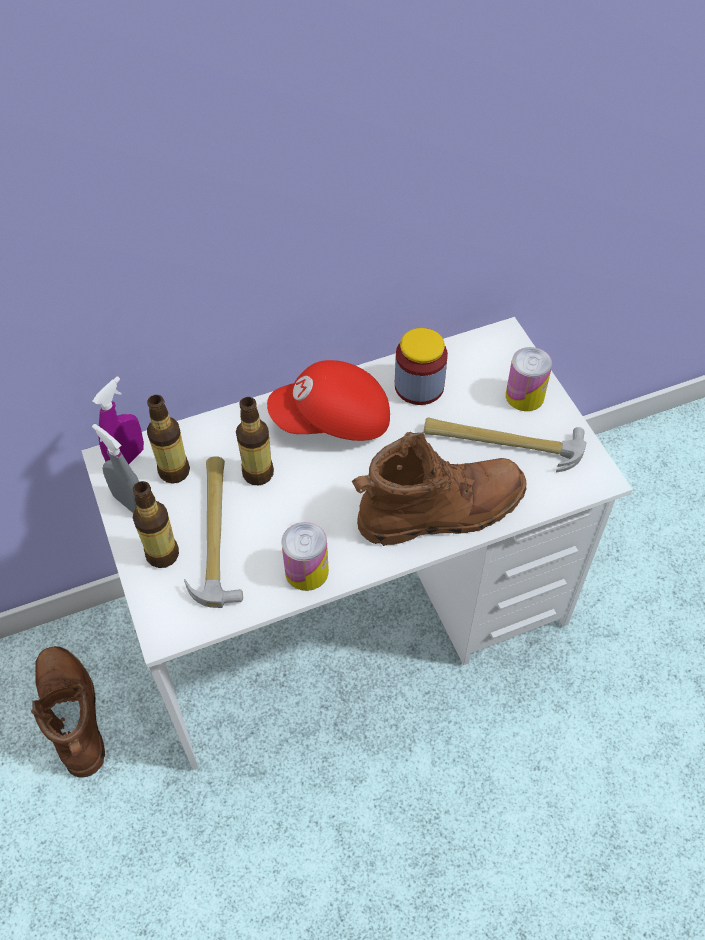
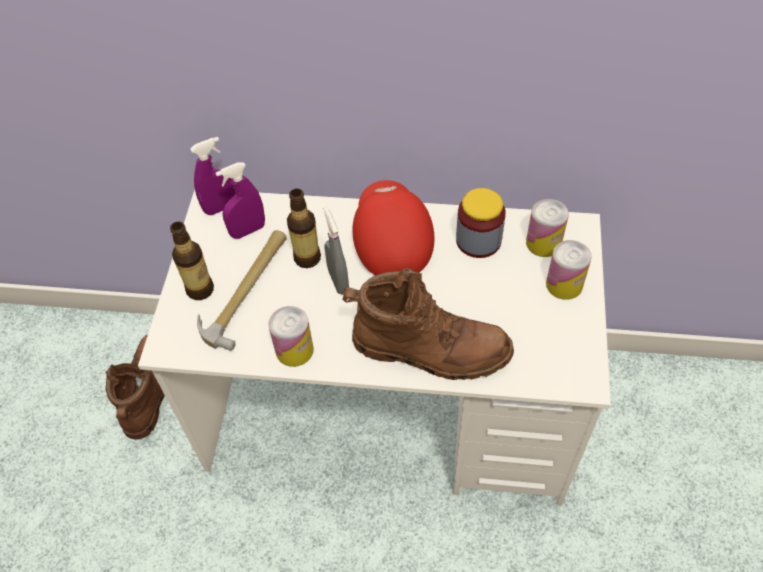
camera: 30 degrees right, 0 degrees up
grey spray bottle [92,424,139,513] -> grey spray bottle moved to [323,206,349,294]
bottle [147,395,190,484] -> purple spray bottle [216,162,265,239]
red cap [267,360,390,441] -> red cap turned 60 degrees clockwise [352,180,434,275]
hammer [424,417,587,472] -> none
none -> can [526,199,569,257]

